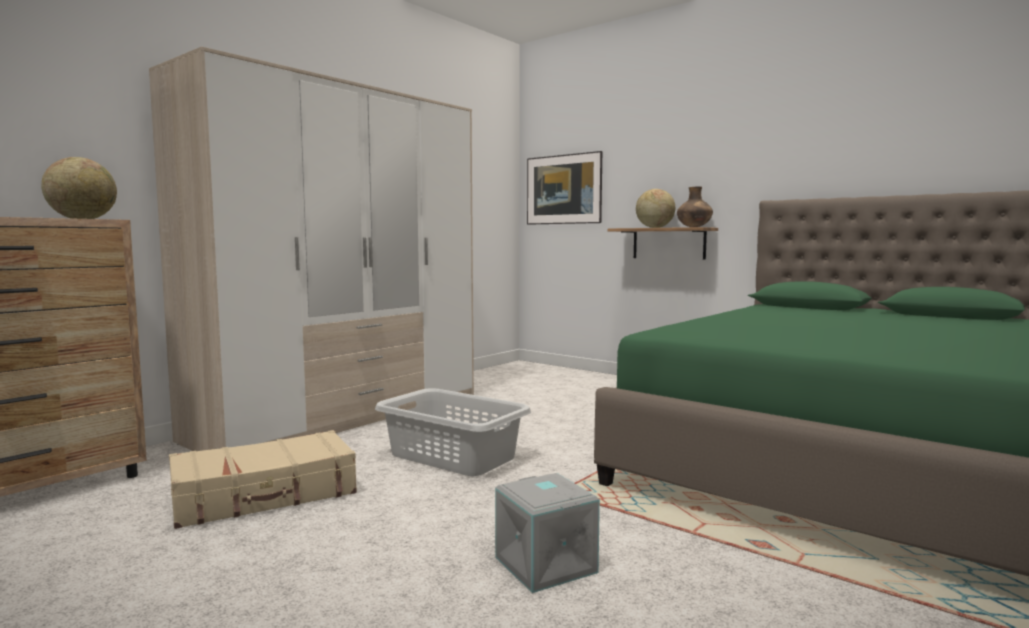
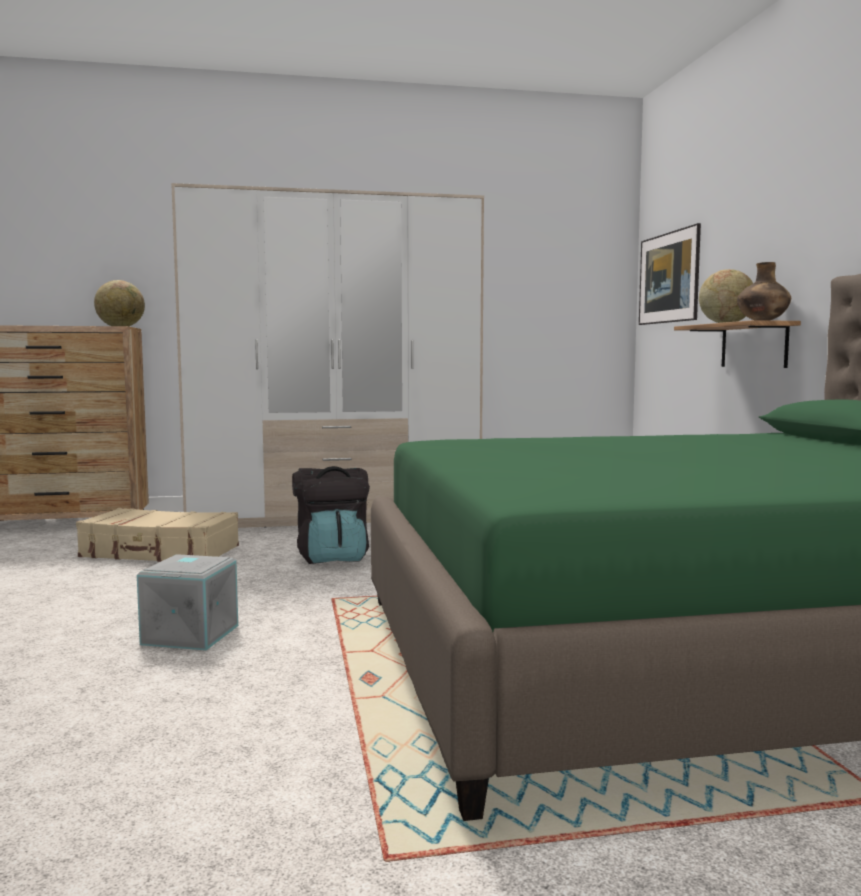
camera: 40 degrees right, 0 degrees up
grey laundry basket [375,388,531,476] -> black backpack [292,466,370,564]

